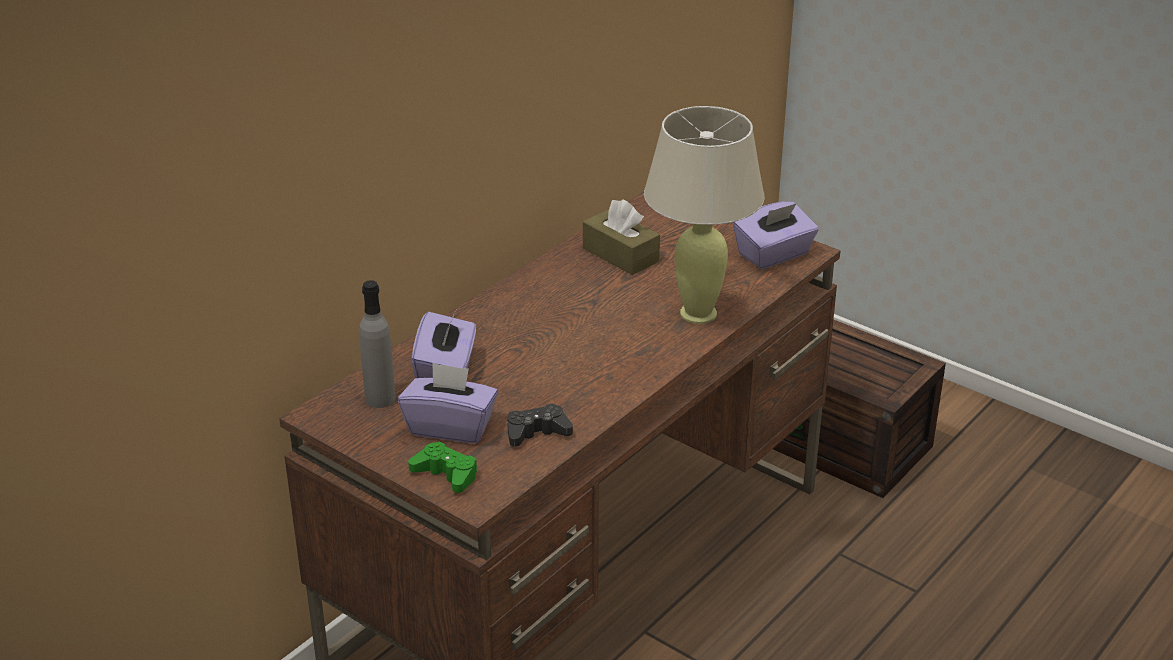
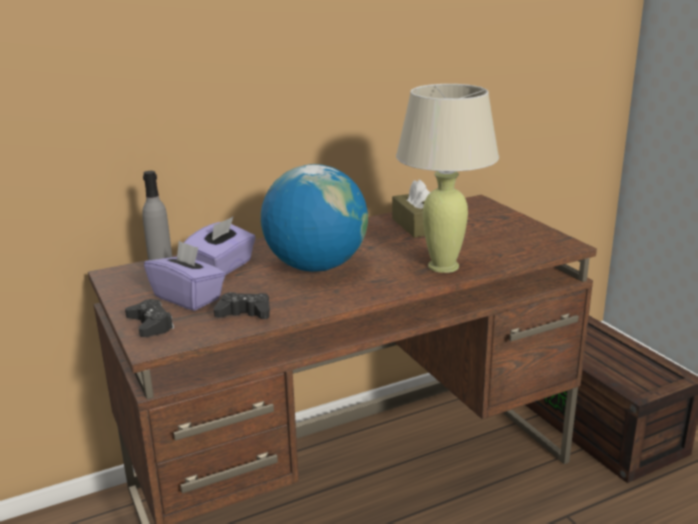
camera: 25 degrees right, 10 degrees down
green game controller [408,442,477,493] -> black game controller [125,299,174,337]
purple tissue box [733,201,819,269] -> none
none -> globe [261,164,368,272]

